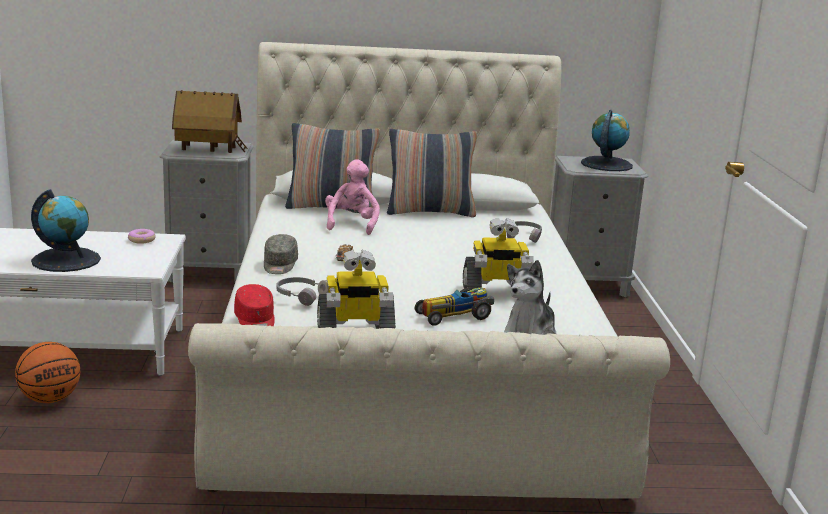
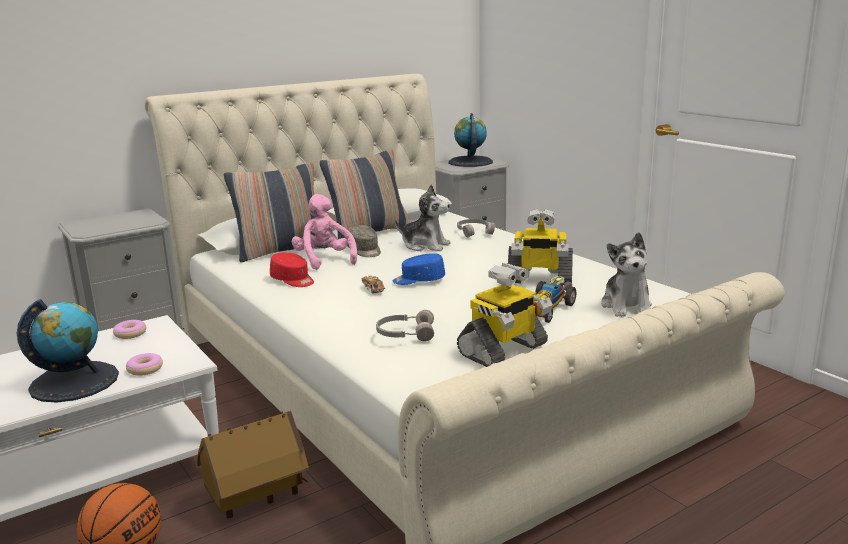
camera: 30 degrees left, 0 degrees up
toy house [172,90,247,153] -> toy house moved to [197,411,309,519]
red cap [234,284,275,326] -> red cap moved to [270,252,314,287]
grey cap [264,234,298,274] -> grey cap moved to [347,225,381,257]
toy robot [463,218,534,290] -> toy robot turned 45 degrees clockwise [508,209,573,283]
none -> donut [126,353,163,376]
none -> blue cap [393,253,445,285]
none -> plush toy [395,185,451,251]

